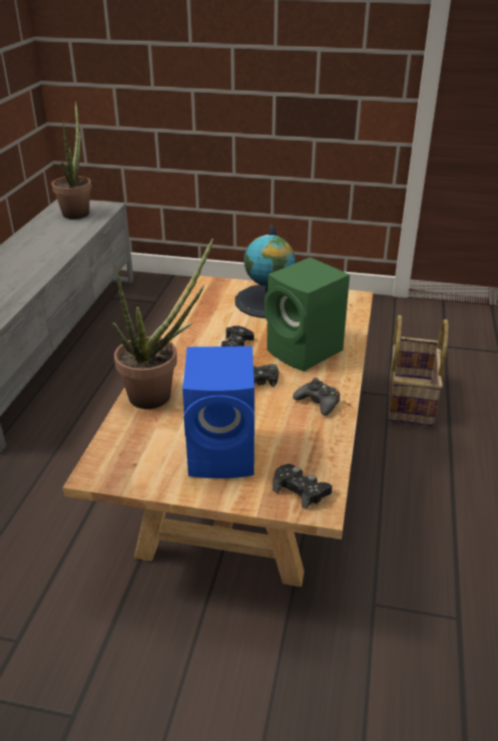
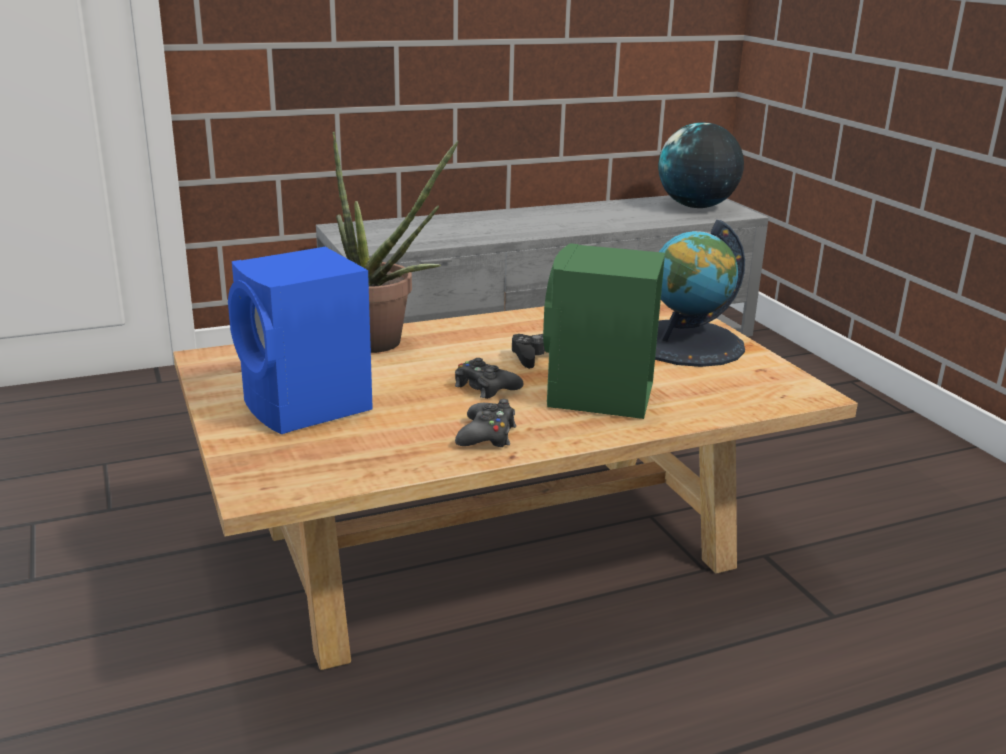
camera: 55 degrees right, 10 degrees down
potted plant [52,101,92,219] -> globe [658,122,744,208]
black game controller [273,464,332,509] -> none
basket [388,315,449,426] -> none

